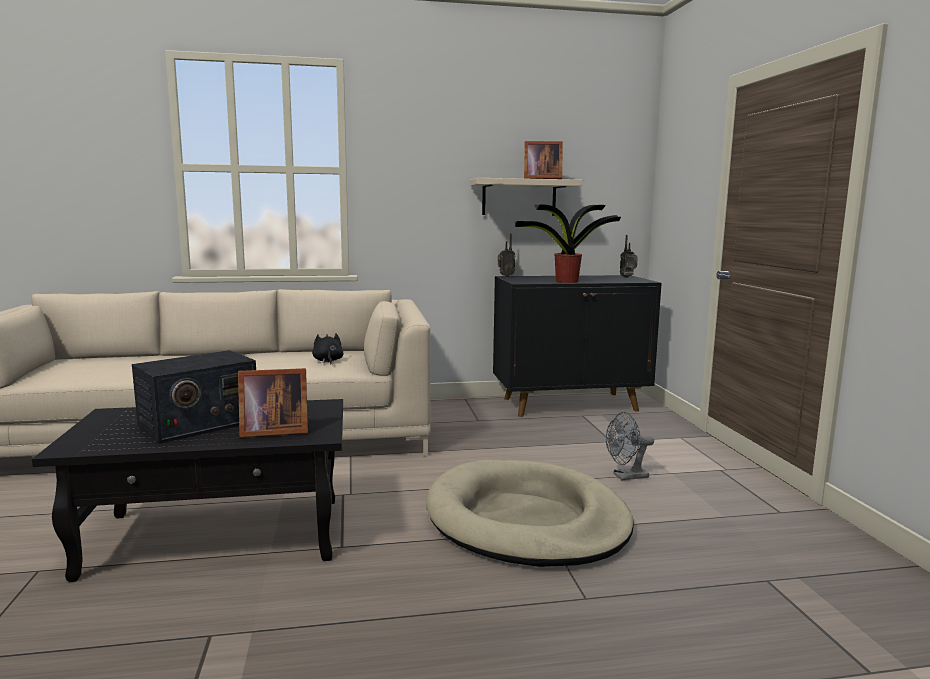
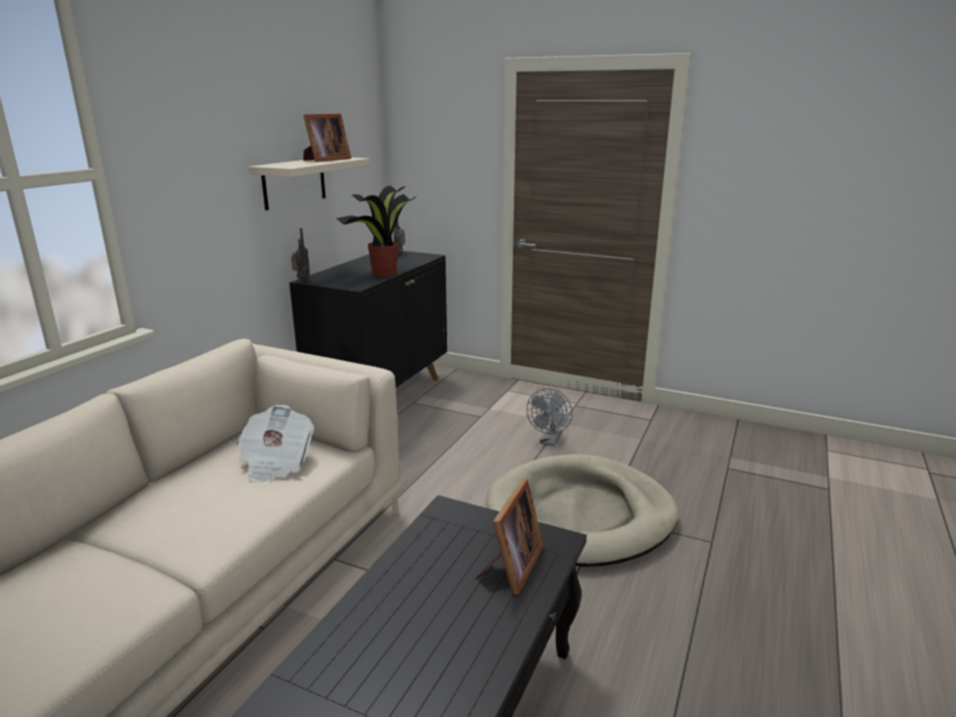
camera: 55 degrees left, 10 degrees up
radio [132,350,256,444] -> none
black plush toy [312,333,344,364] -> newspaper [237,405,314,483]

